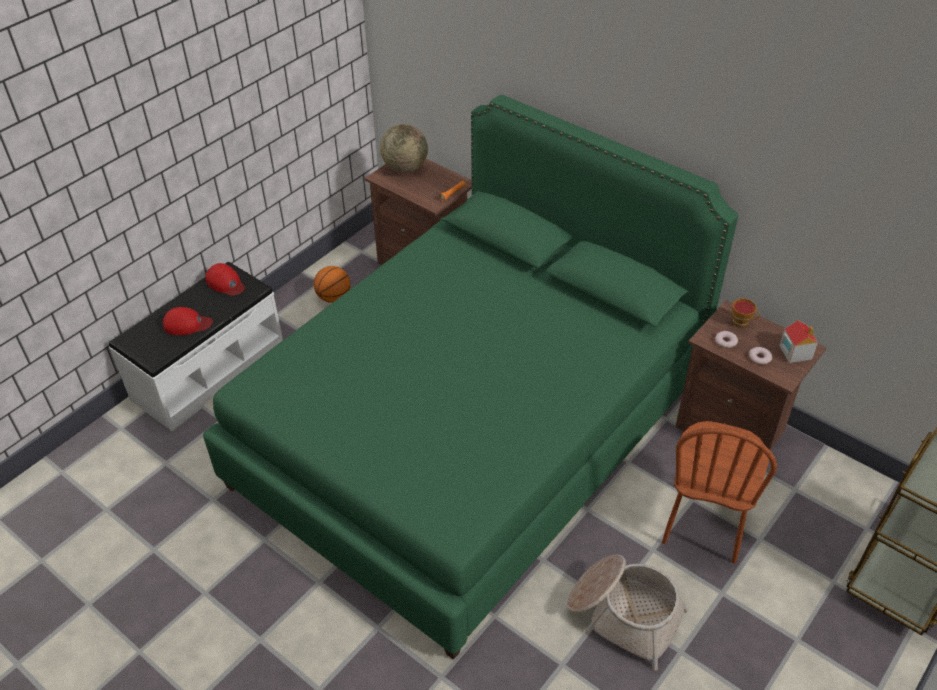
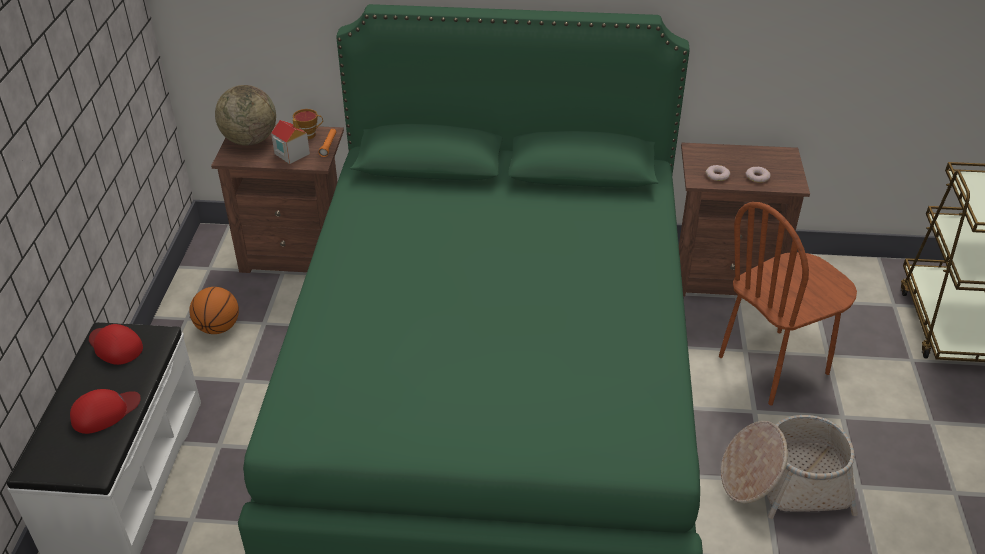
camera: 35 degrees left, 5 degrees down
red cap [205,263,245,296] -> red cap turned 150 degrees counterclockwise [89,324,143,365]
brown chair [662,421,777,564] -> brown chair turned 75 degrees clockwise [719,202,857,406]
cup [732,298,760,328] -> cup moved to [293,109,323,139]
toy house [779,321,818,363] -> toy house moved to [271,119,310,164]

